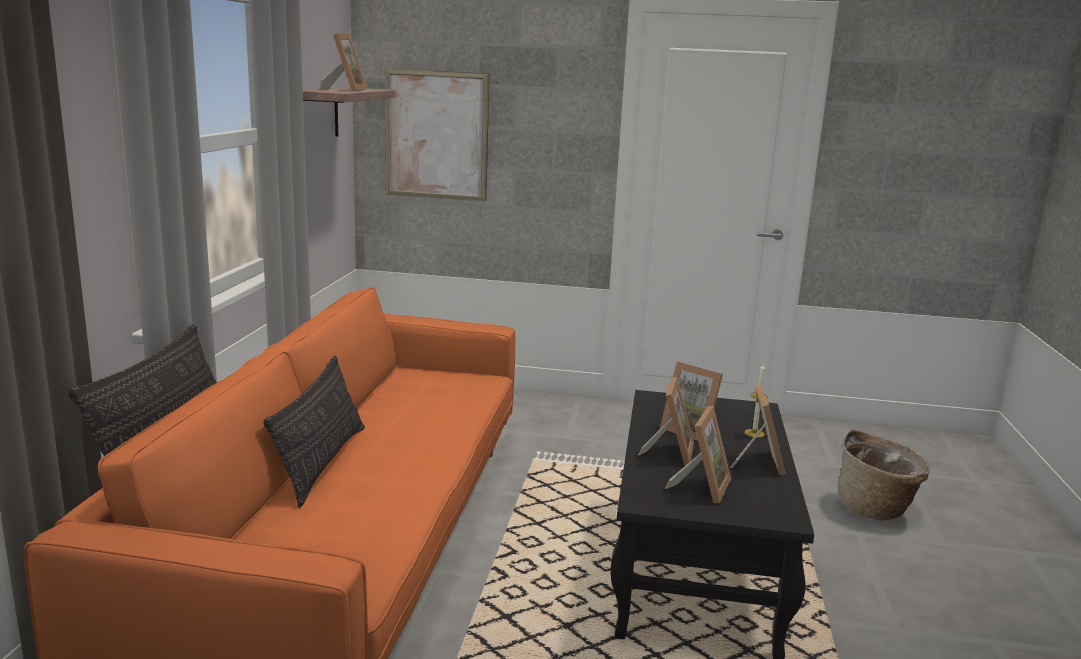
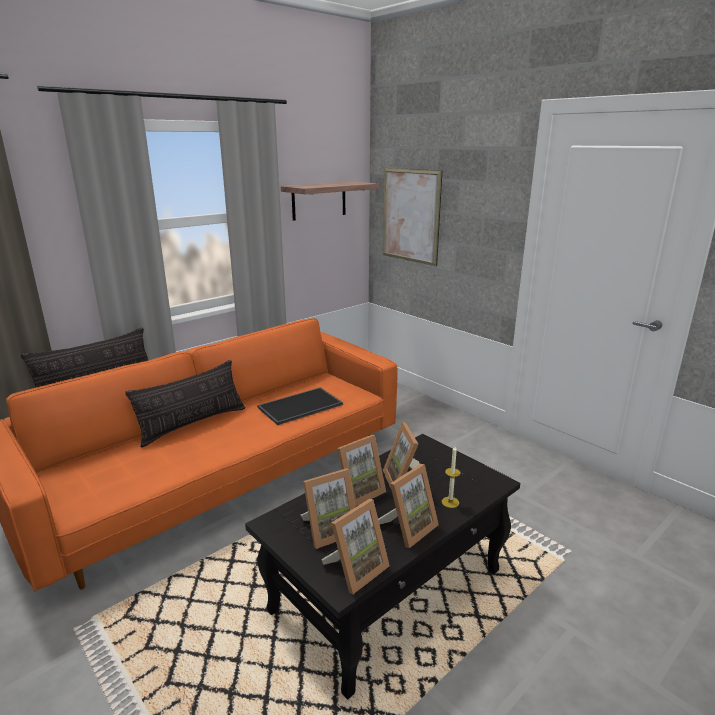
camera: 40 degrees right, 5 degrees up
picture frame [319,33,368,91] -> picture frame moved to [321,499,389,594]
basket [838,430,930,520] -> none
none -> tray [257,387,343,425]

